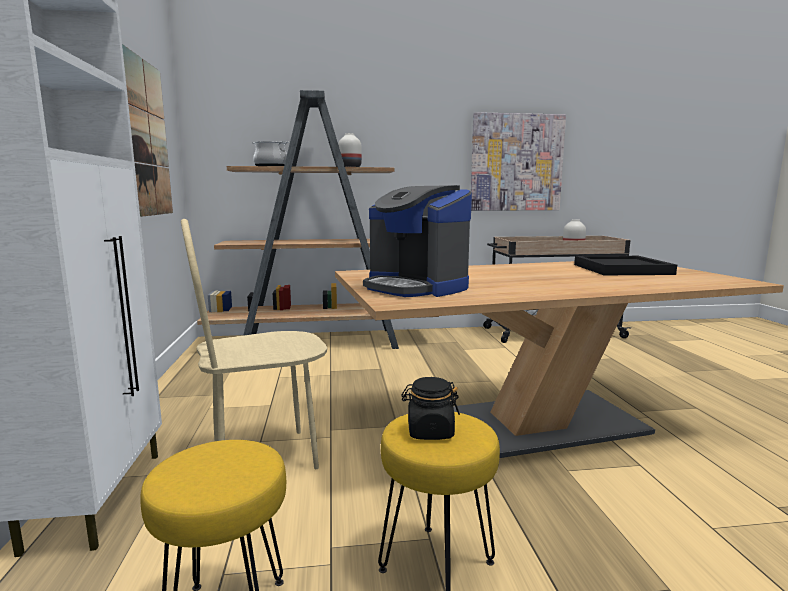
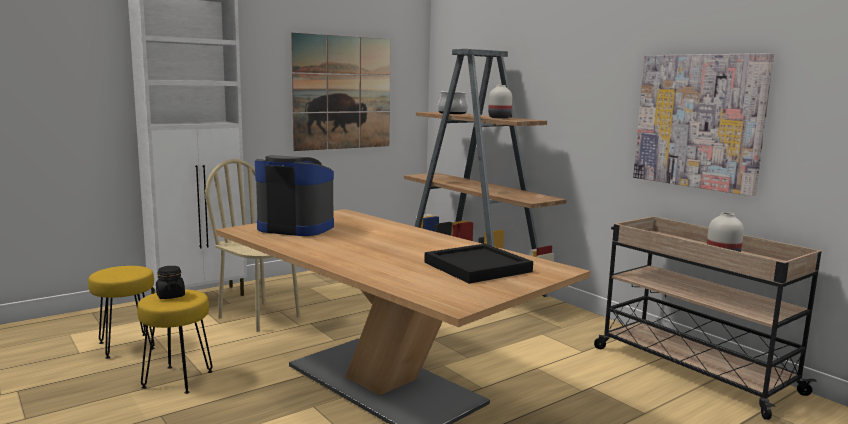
camera: 60 degrees right, 0 degrees up
coffee machine [363,185,472,297] -> coffee machine turned 90 degrees clockwise [255,155,334,236]

